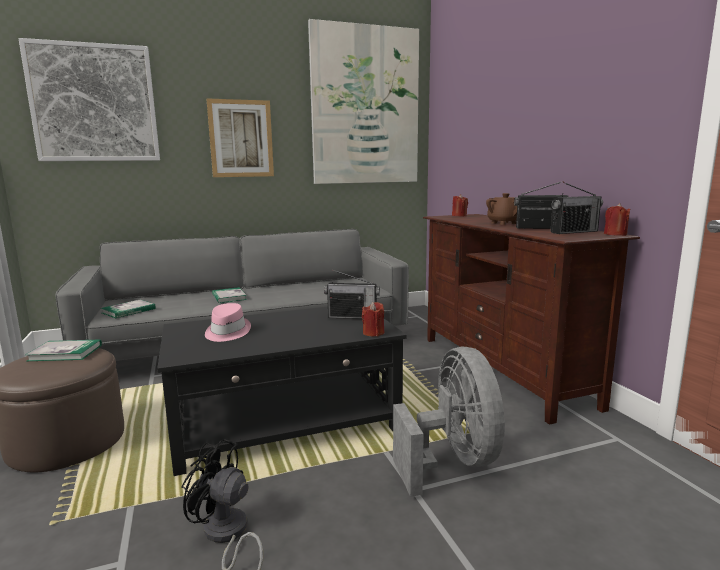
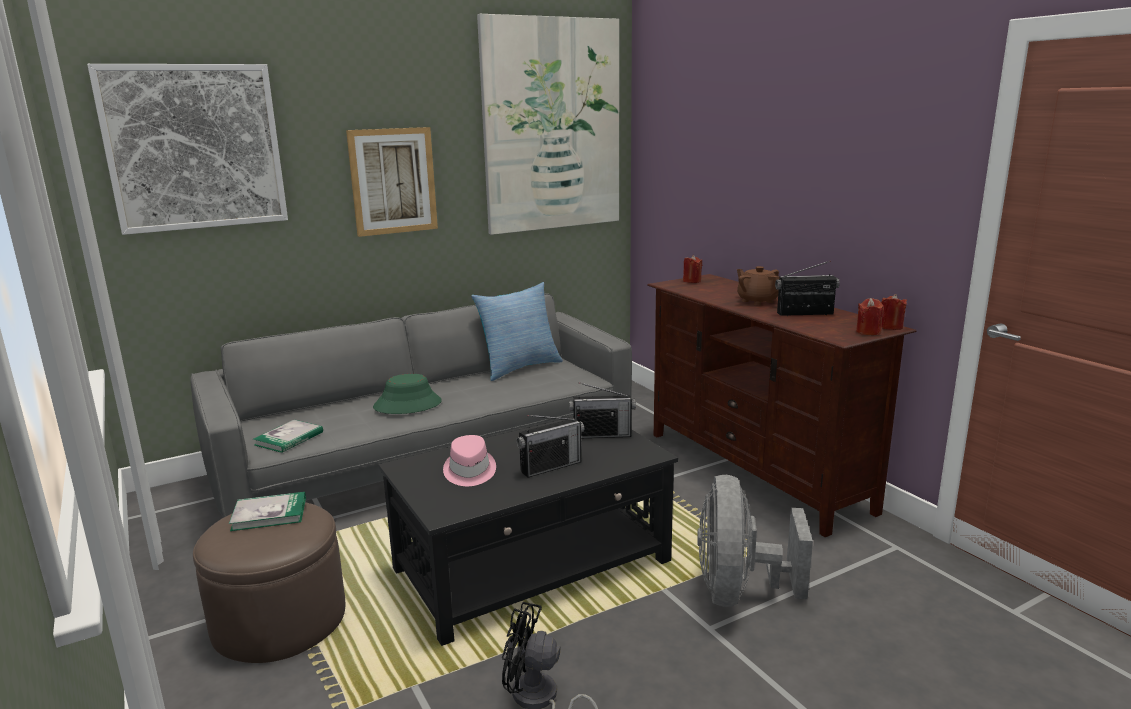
camera: 10 degrees left, 5 degrees up
book [212,287,247,303] -> green hat [373,374,442,414]
red candle [362,302,384,336] -> red candle moved to [856,298,884,335]
grey fan [393,347,505,497] -> grey fan turned 150 degrees counterclockwise [697,475,813,607]
radio [550,182,603,234] -> radio moved to [516,415,584,478]
none -> pillow [471,282,563,381]

